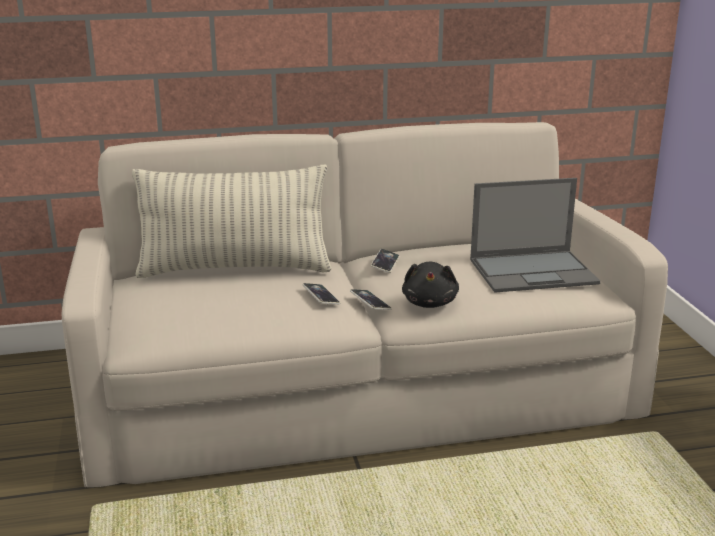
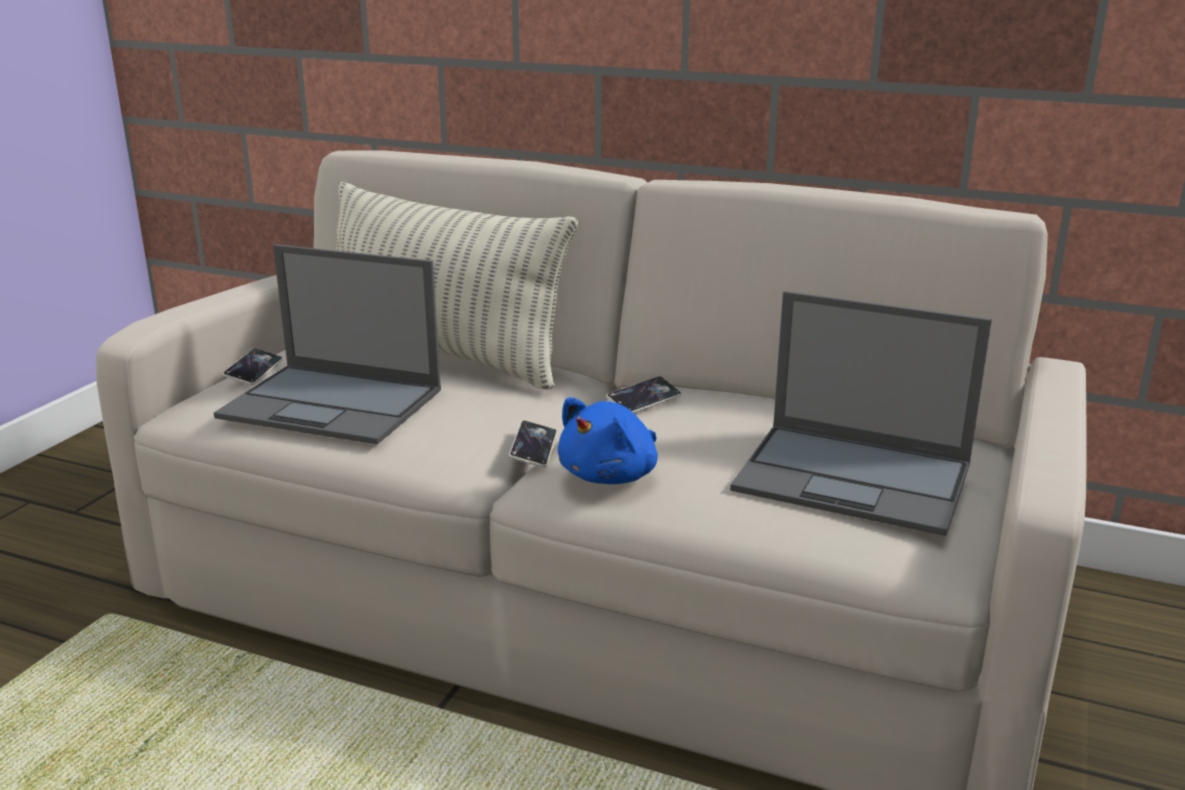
camera: 35 degrees right, 0 degrees up
phone [303,283,340,304] -> phone moved to [222,348,283,385]
black plush toy [402,262,459,308] -> blue plush toy [558,397,658,484]
none -> laptop [214,244,441,444]

